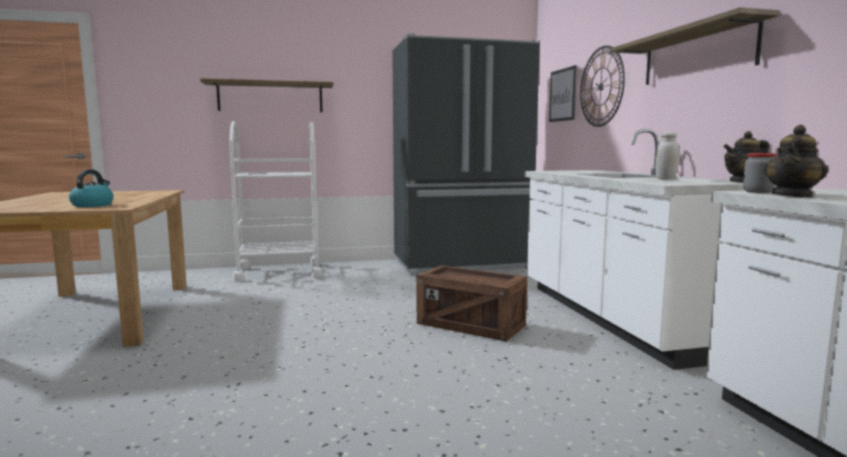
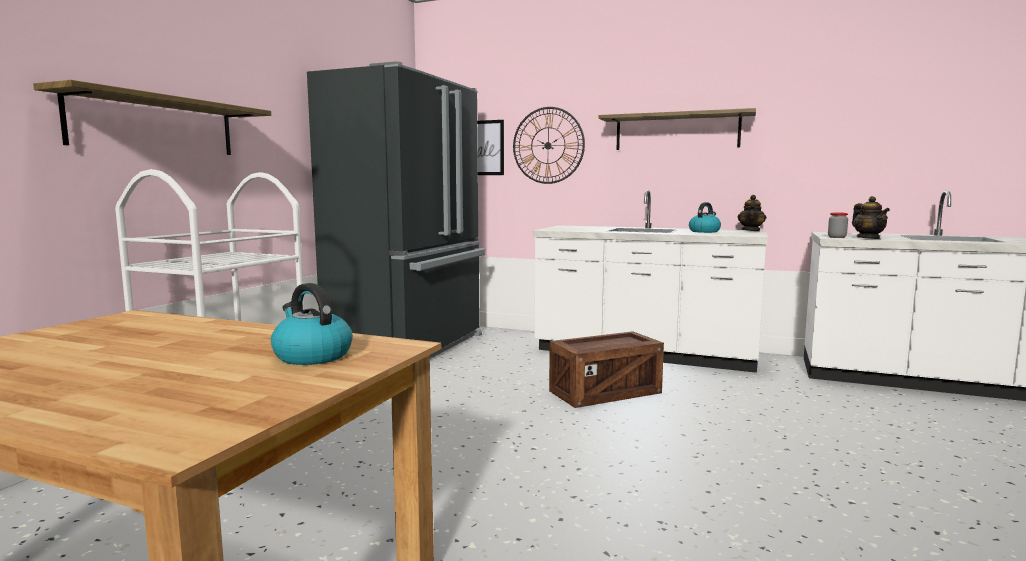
camera: 55 degrees left, 0 degrees up
white jar [656,132,679,180] -> kettle [689,202,721,233]

